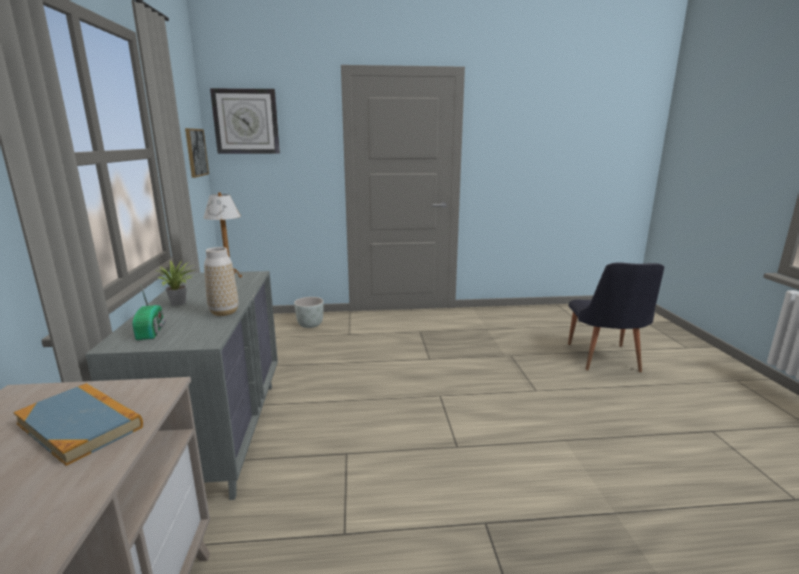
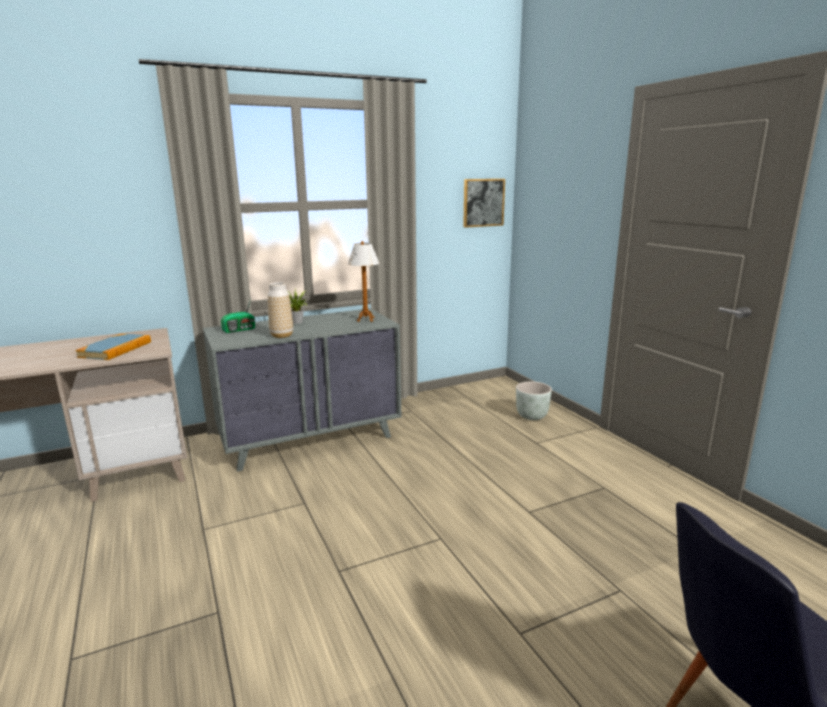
camera: 70 degrees right, 0 degrees up
wall clock [210,88,280,154] -> none

